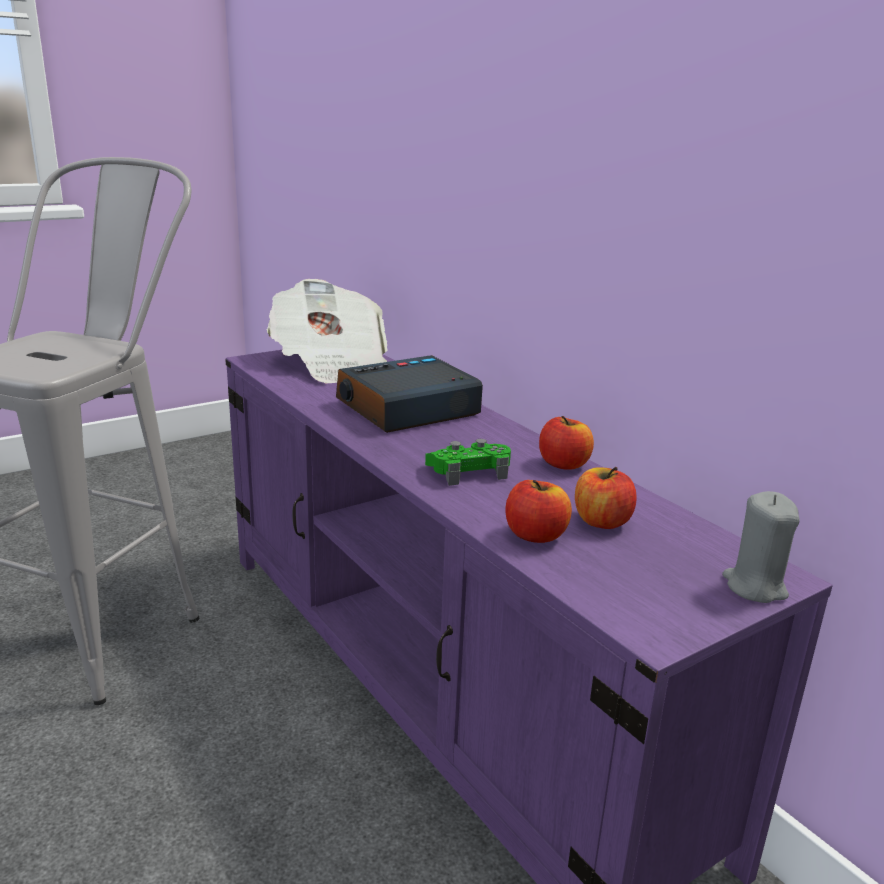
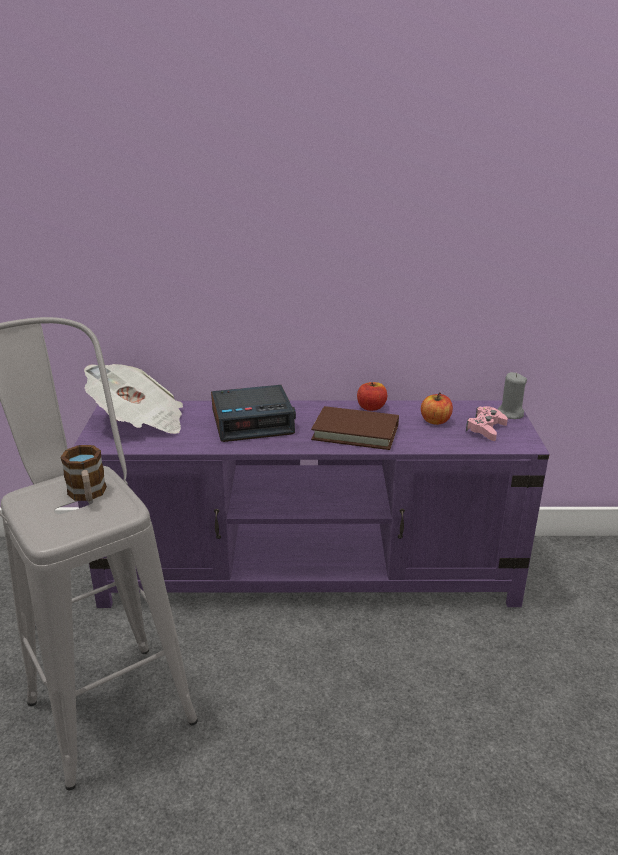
camera: 55 degrees left, 5 degrees up
alarm clock [336,355,483,433] -> alarm clock turned 105 degrees counterclockwise [211,385,296,442]
green game controller [425,439,511,486] -> brown book [311,406,399,450]
apple [506,480,572,543] -> none
none -> mug [60,445,107,501]
none -> pink game controller [466,406,508,441]

